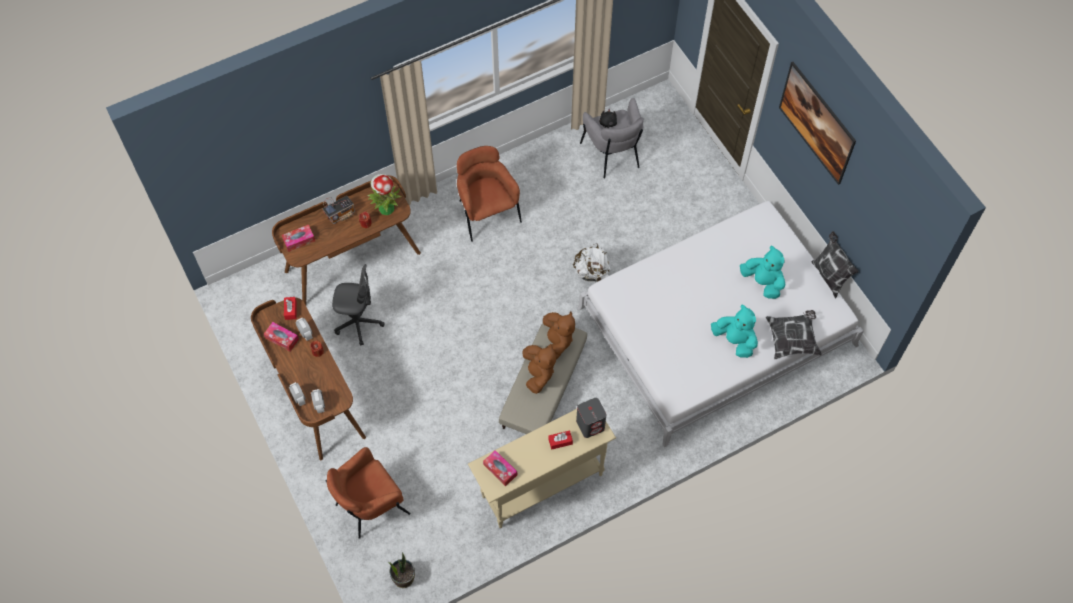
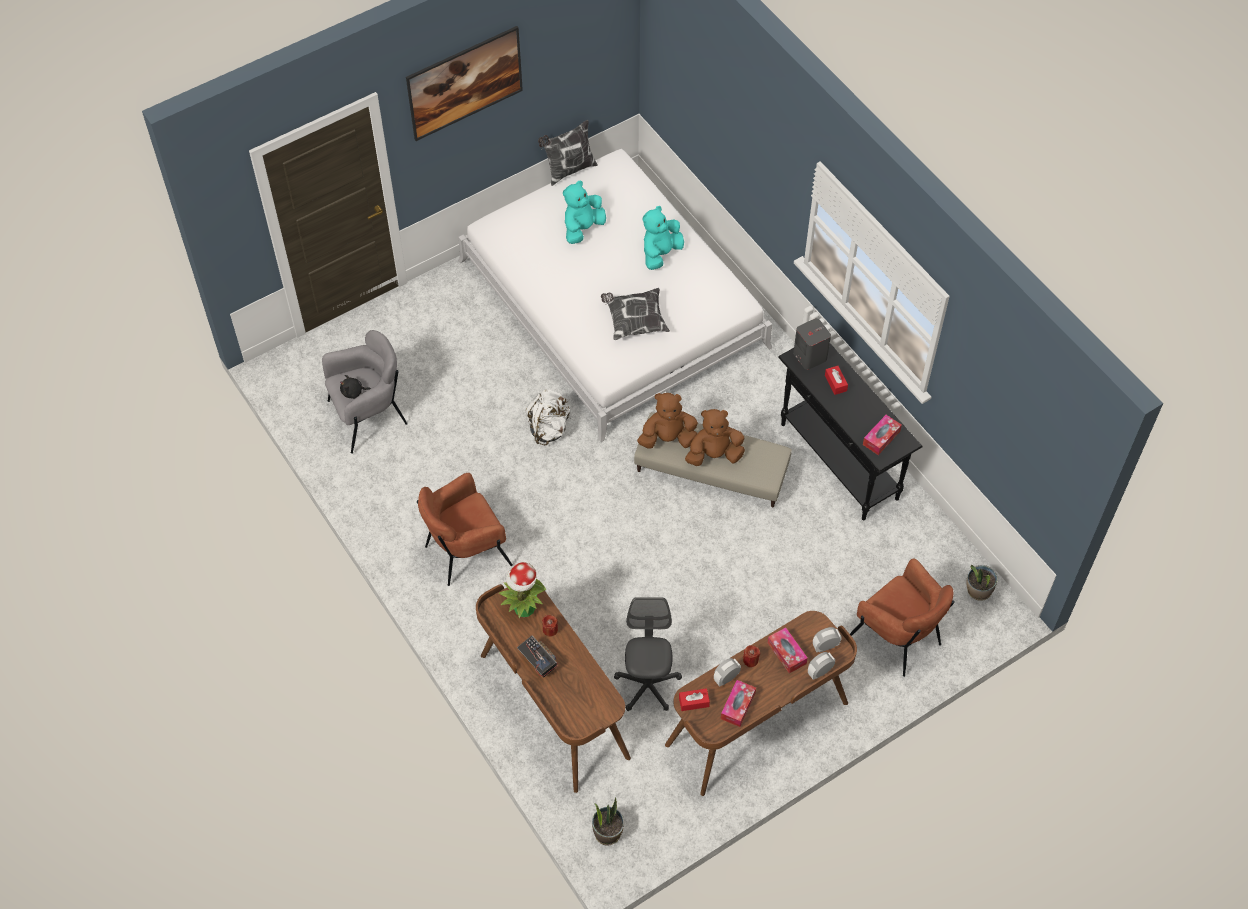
camera: 95 degrees left, 5 degrees down
tissue box [282,224,315,252] -> tissue box moved to [768,627,808,673]
beige console table [468,409,616,528] -> black console table [778,344,923,520]
pillow [766,310,822,359] -> pillow moved to [601,288,670,340]
none -> potted plant [592,797,624,845]

